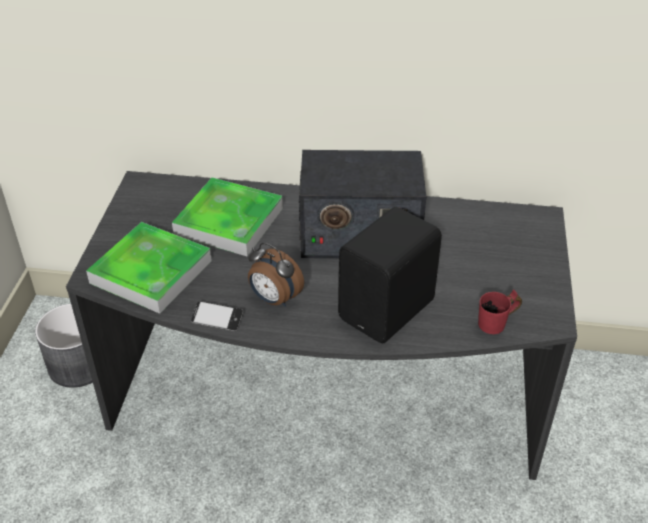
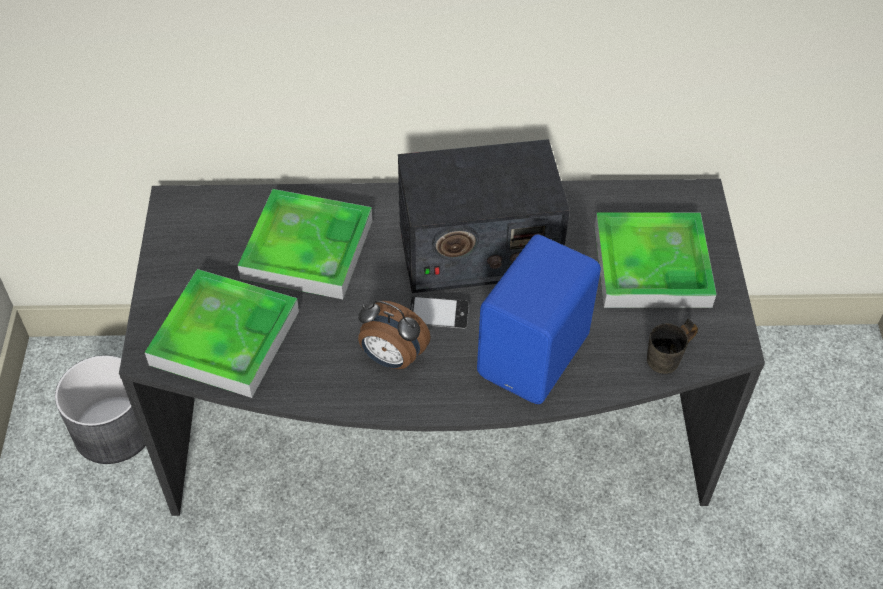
camera: 10 degrees left, 10 degrees up
phone [191,301,244,331] -> phone moved to [410,296,469,329]
black speaker [338,207,442,343] -> blue speaker [477,235,601,404]
red mug [478,289,522,334] -> grey mug [647,319,698,374]
none -> tray [594,213,717,308]

